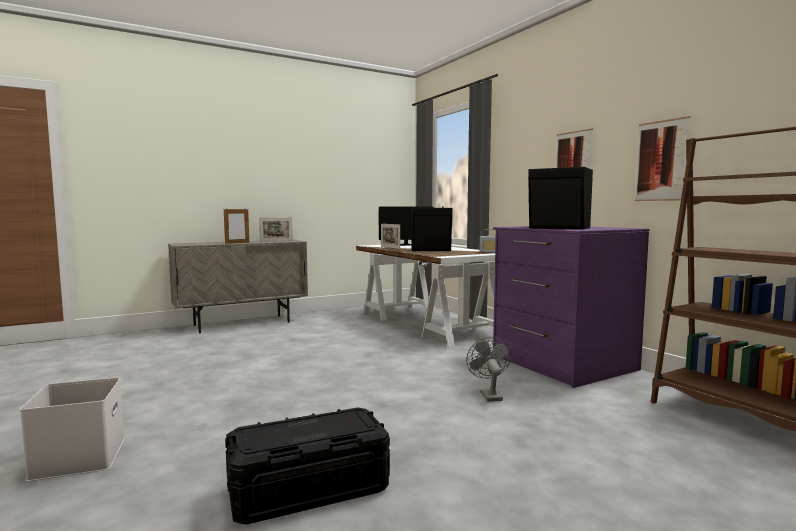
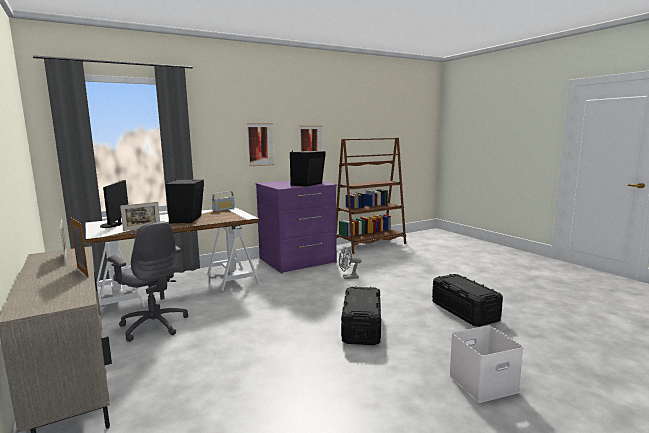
camera: 90 degrees left, 5 degrees up
none -> grey office chair [107,221,188,342]
none -> black storage box [341,286,381,345]

